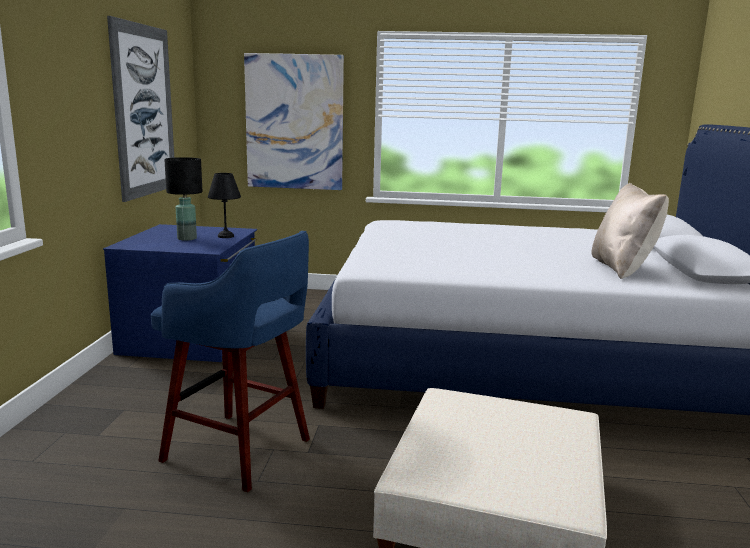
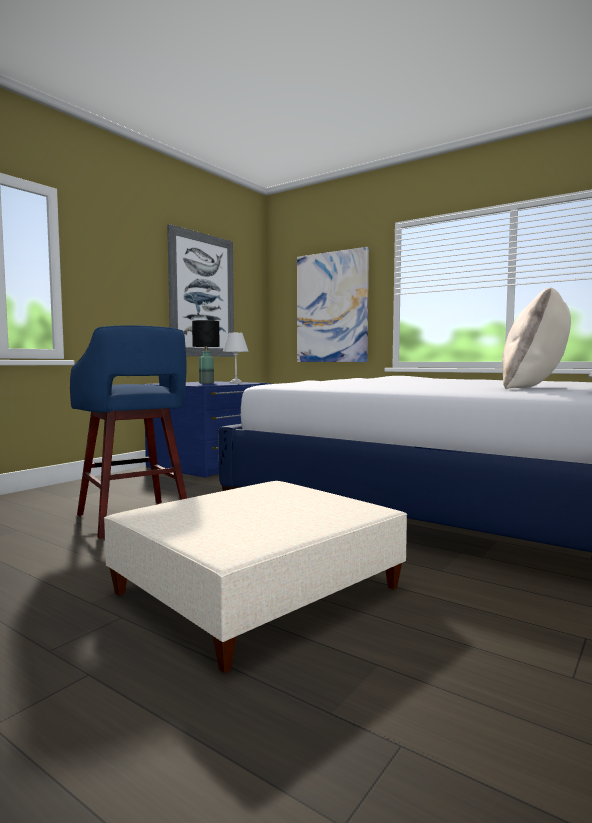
camera: 30 degrees right, 10 degrees down
black table lamp [208,173,241,238] -> white table lamp [223,333,249,384]

